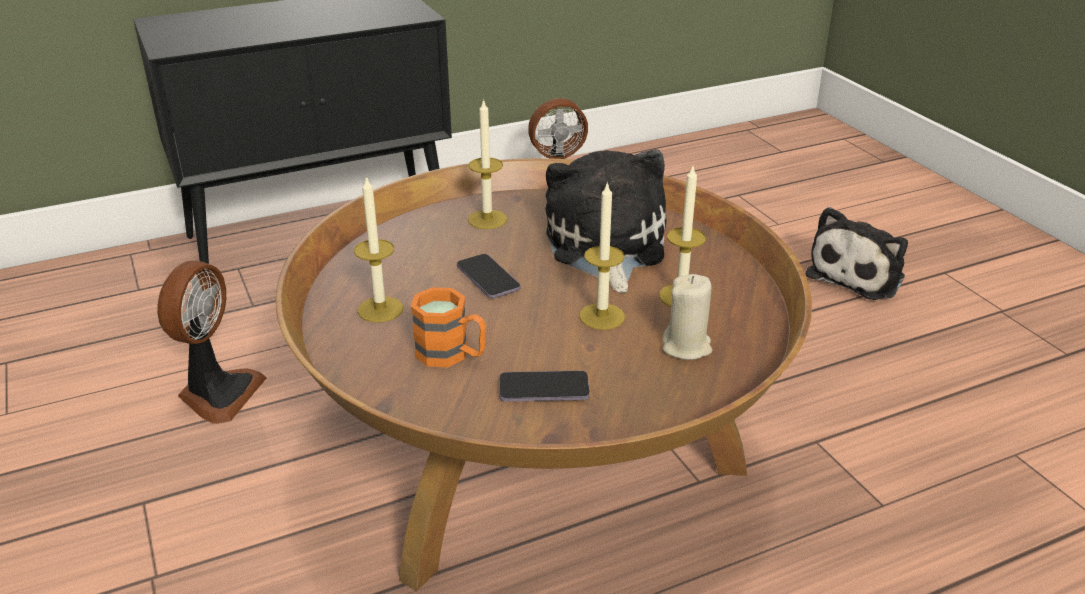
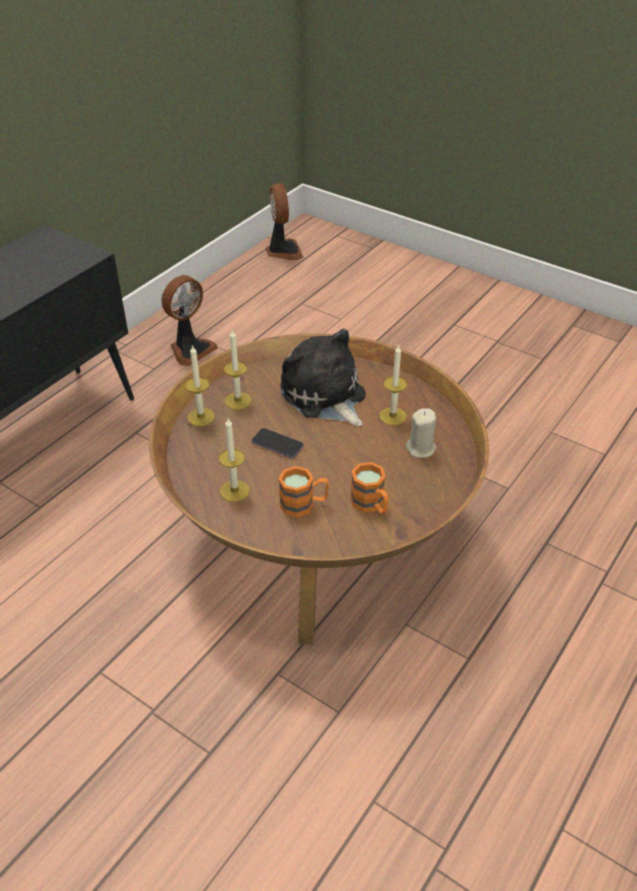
camera: 30 degrees left, 10 degrees up
fan [157,261,267,424] -> fan moved to [266,183,303,260]
phone [499,371,590,402] -> orange mug [350,462,389,514]
candle [579,181,625,330] -> candle moved to [185,345,215,426]
plush toy [806,207,908,300] -> none

